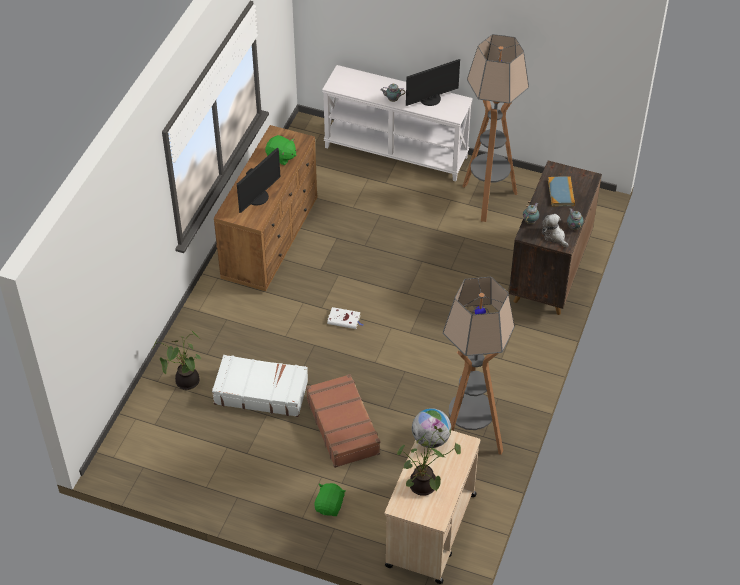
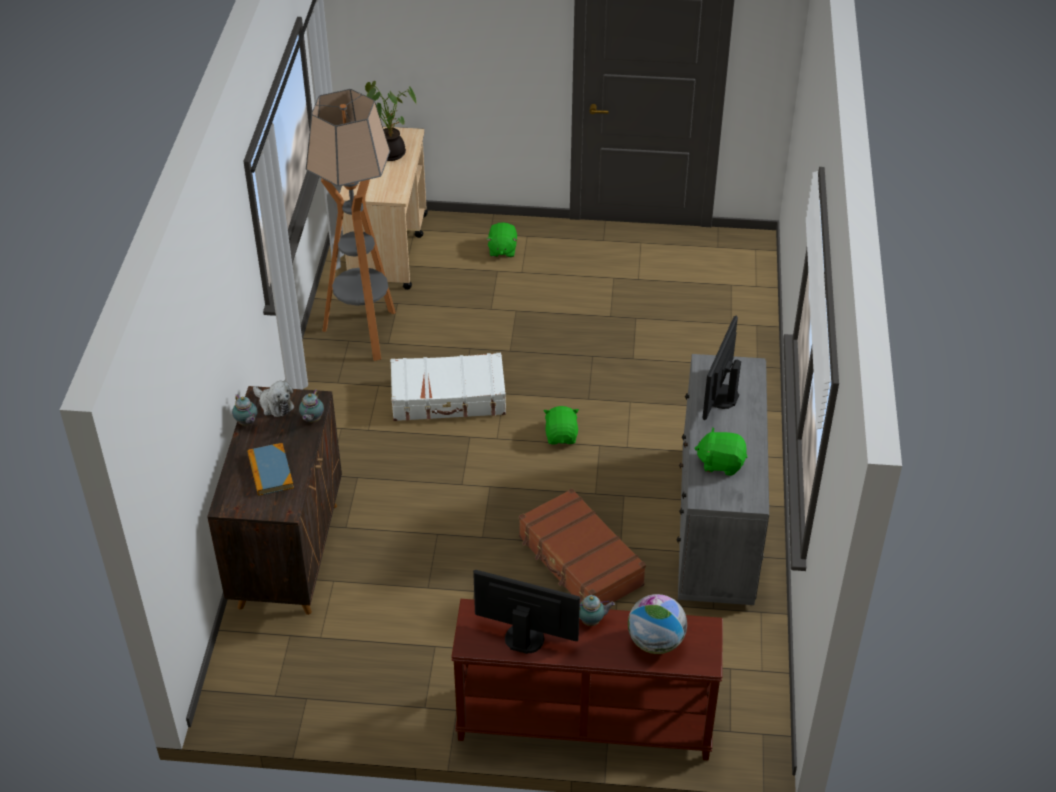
camera: 165 degrees right, 5 degrees down
potted plant [152,330,201,390] -> none
white suitcase [212,355,308,417] -> white suitcase moved to [390,353,506,421]
brown dresser [214,125,317,291] -> grey dresser [676,354,769,605]
brown suitcase [306,374,381,468] -> brown suitcase moved to [519,488,646,605]
white console table [322,65,473,182] -> brown console table [451,599,723,761]
white book [327,307,364,329] -> green plush toy [544,406,579,444]
monitor [406,59,460,106] -> monitor turned 60 degrees clockwise [473,570,580,654]
globe [412,408,451,448] -> globe moved to [628,594,687,654]
floor lamp [462,34,529,222] -> none

